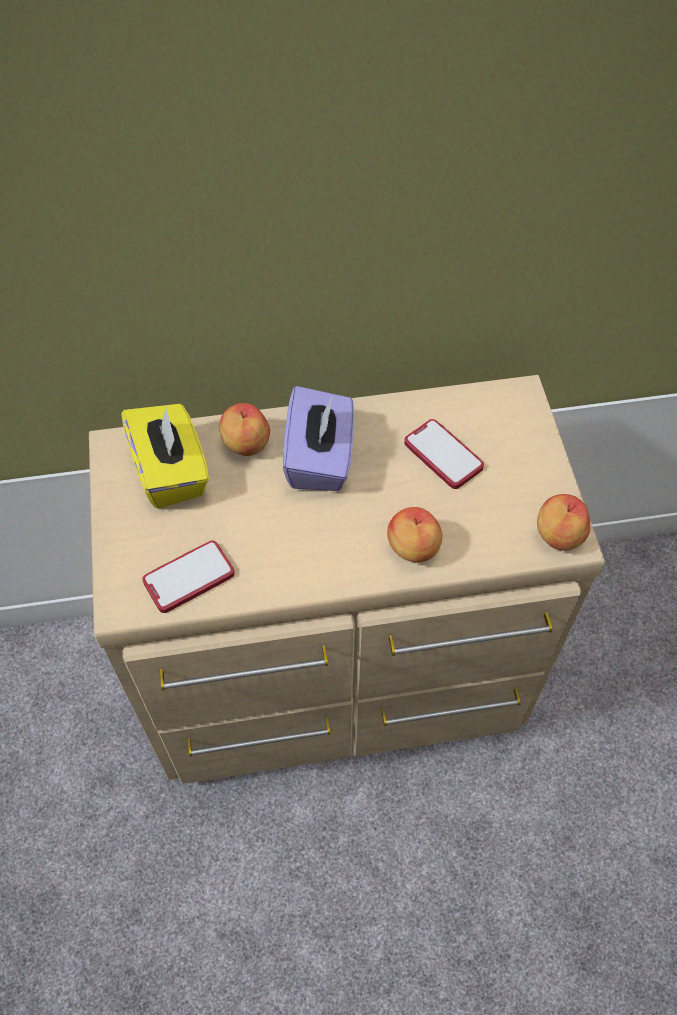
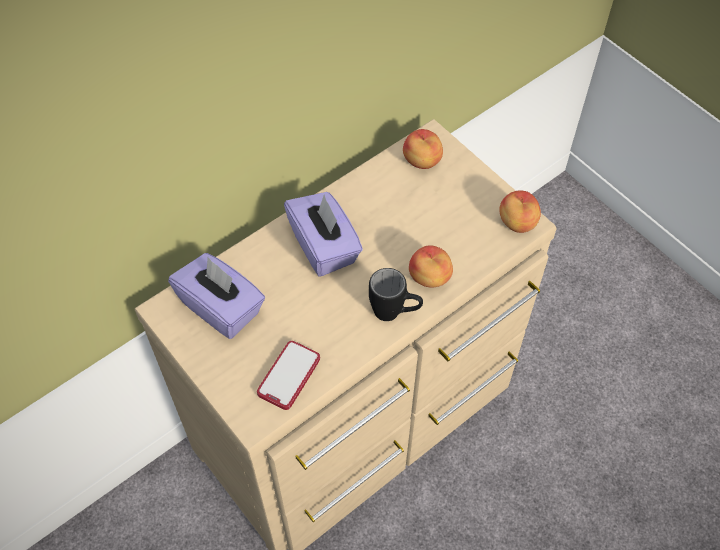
camera: 30 degrees left, 0 degrees up
yellow tissue box [121,404,209,508] -> purple tissue box [168,253,265,339]
apple [219,403,270,456] -> apple moved to [403,129,443,169]
phone [404,419,484,489] -> none
none -> black mug [369,268,423,321]

